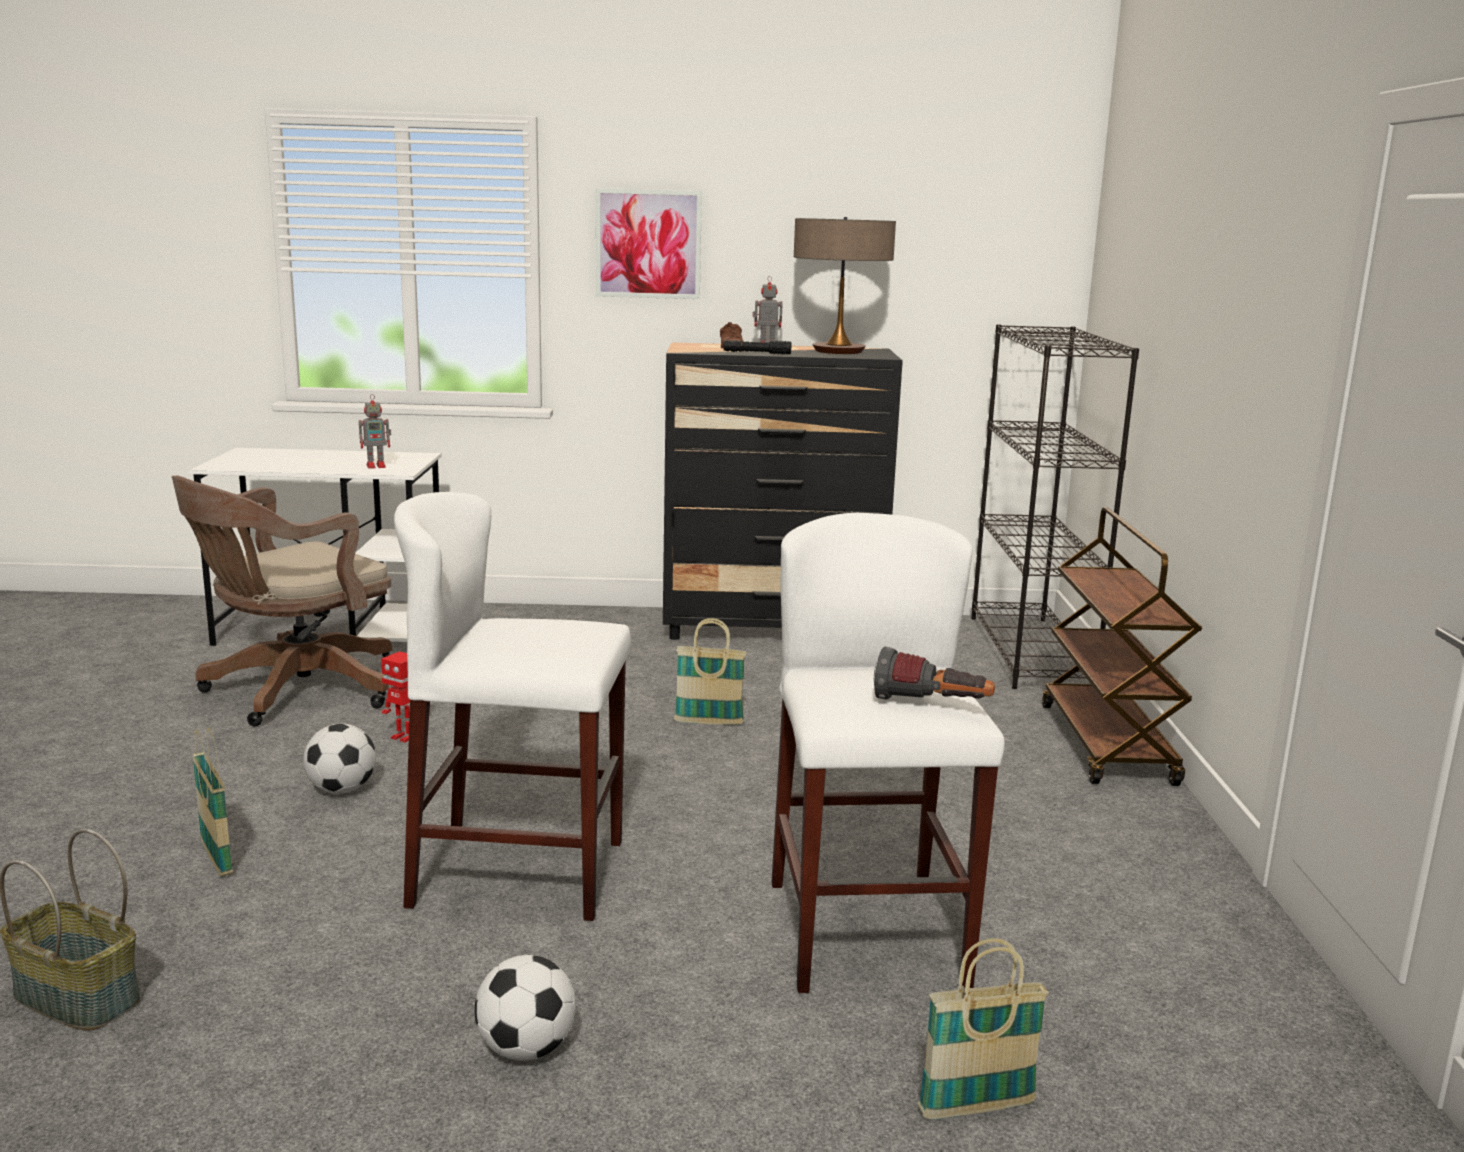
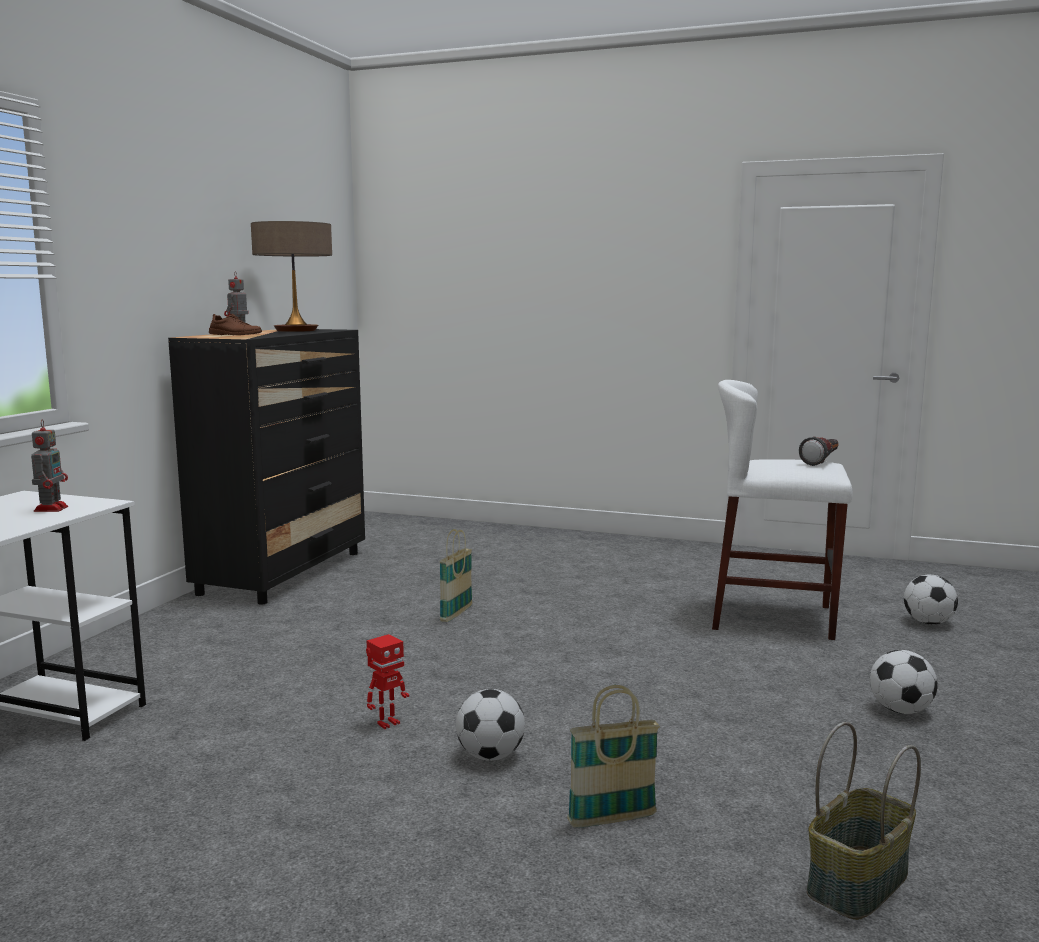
camera: 70 degrees left, 5 degrees down
brown office chair [172,476,392,726] -> none
white stool [394,492,631,921] -> none
picture [595,188,702,299] -> none
black flashlight [723,340,791,355] -> none
basket [918,938,1049,1119] -> football [904,575,958,624]
black bookcase [971,324,1139,689] -> none
brown cart [1042,507,1202,786] -> none

